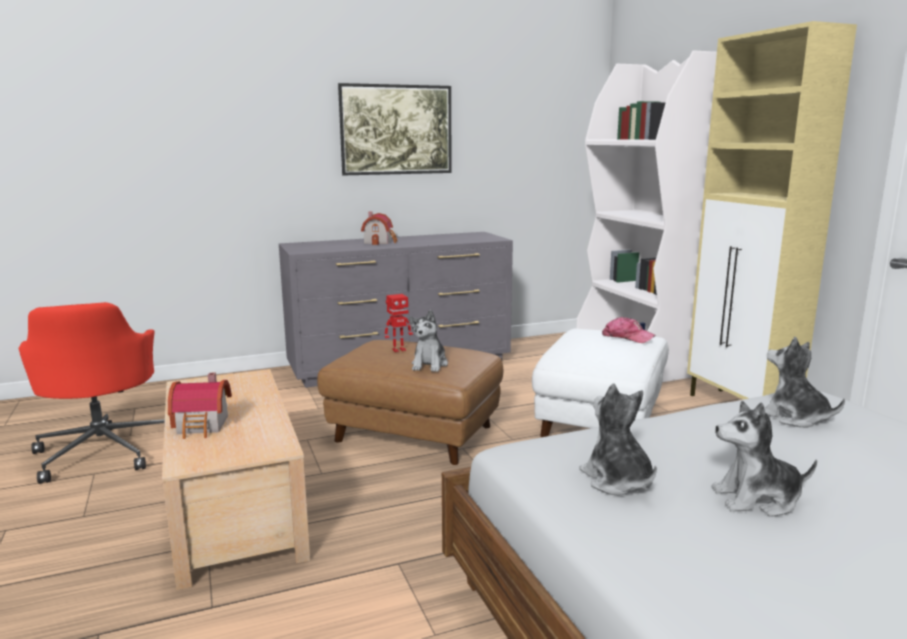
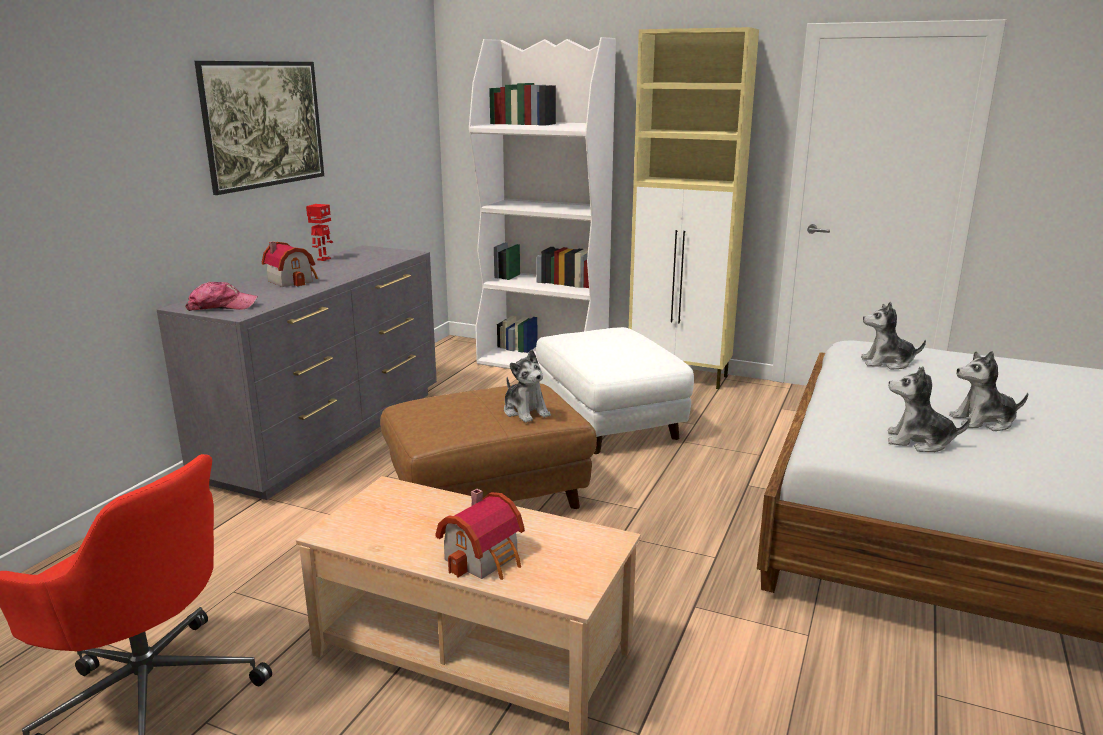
camera: 45 degrees left, 5 degrees up
toy robot [385,294,413,352] -> toy robot moved to [306,204,333,261]
cap [602,317,656,343] -> cap moved to [185,282,258,311]
plush toy [711,401,817,517] -> plush toy turned 45 degrees clockwise [949,351,1028,431]

